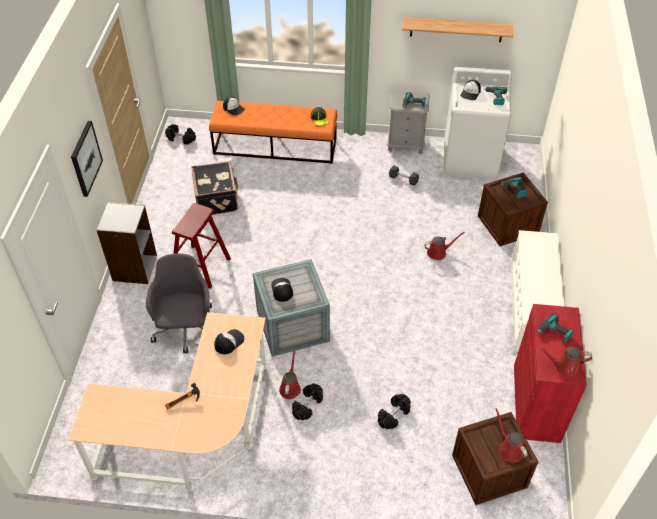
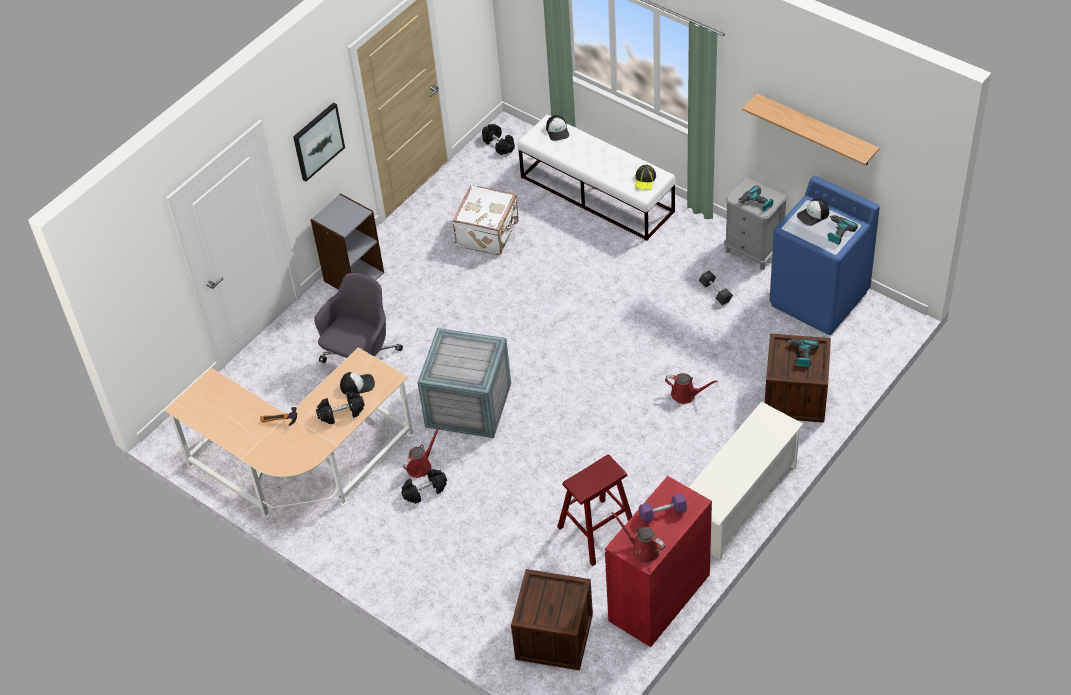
camera: 35 degrees right, 0 degrees up
red stool [172,203,231,289] -> red stool moved to [557,455,632,566]
black suitcase [191,161,238,215] -> white suitcase [452,184,519,255]
orange bench [209,101,337,164] -> white bench [518,115,676,241]
cap [271,278,293,302] -> none
black dumbbell [378,394,411,429] -> black dumbbell moved to [316,391,365,424]
white washing machine [444,67,512,178] -> blue washing machine [769,176,880,335]
red watering can [495,408,528,462] -> none
power drill [537,313,574,343] -> purple dumbbell [639,493,687,523]

